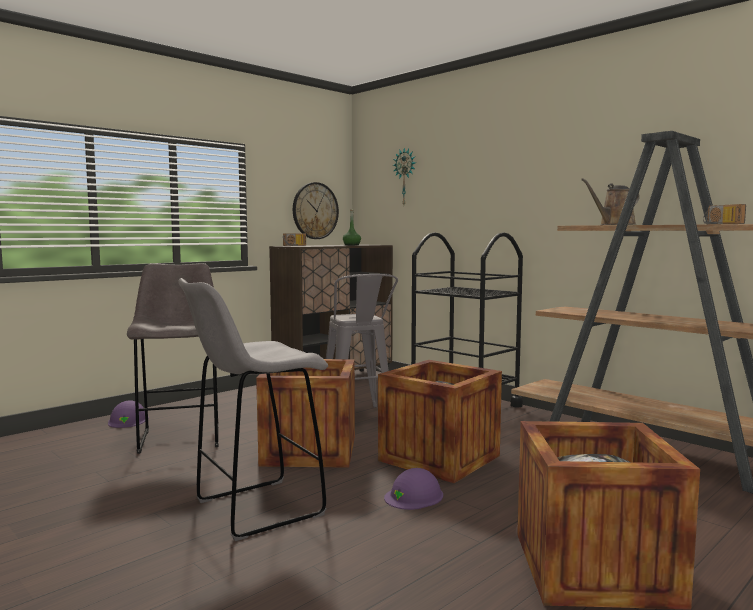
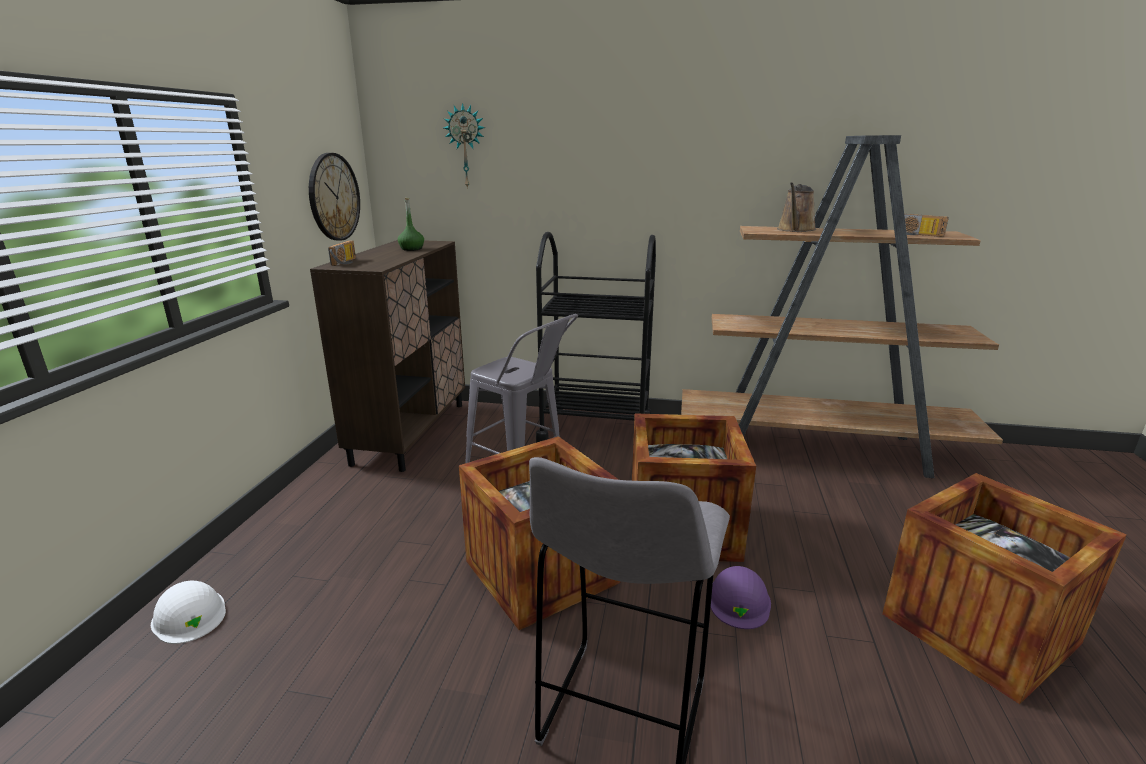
camera: 35 degrees left, 15 degrees up
purple hard hat [108,400,149,428] -> white hard hat [151,581,226,644]
grey stool [127,263,219,454] -> none

